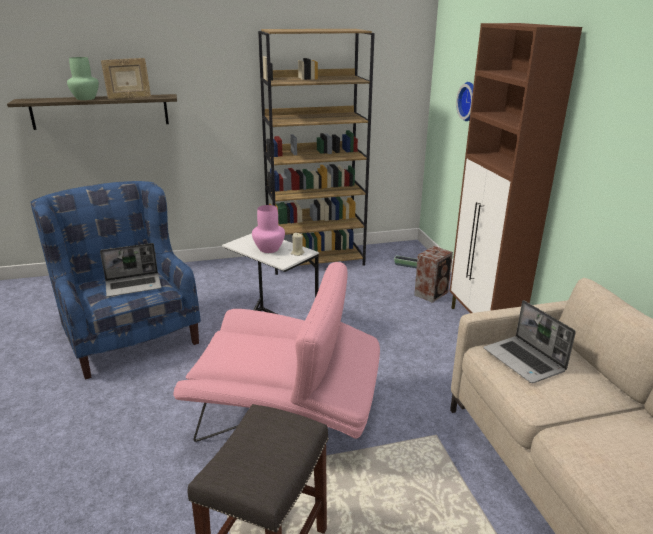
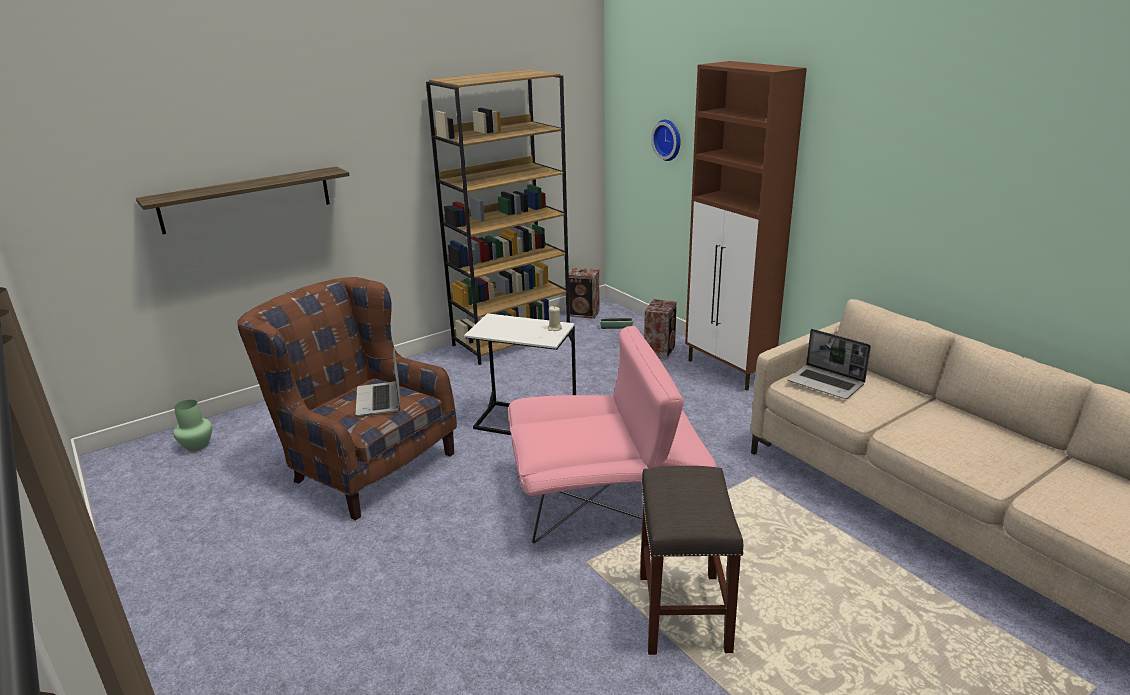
camera: 20 degrees left, 0 degrees up
blue armchair [30,181,201,380] -> brown armchair [237,277,457,520]
green vase [67,57,99,100] -> green vase moved to [173,400,212,451]
laptop [100,243,162,297] -> laptop turned 120 degrees clockwise [356,347,400,416]
picture frame [101,58,151,99] -> none
pink vase [252,205,285,253] -> none
none -> speaker [569,268,600,319]

